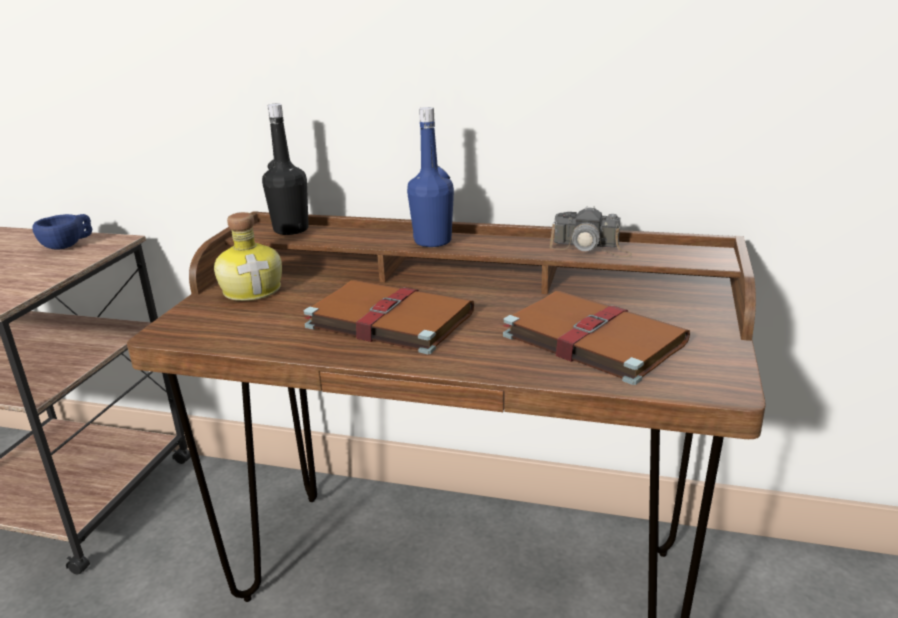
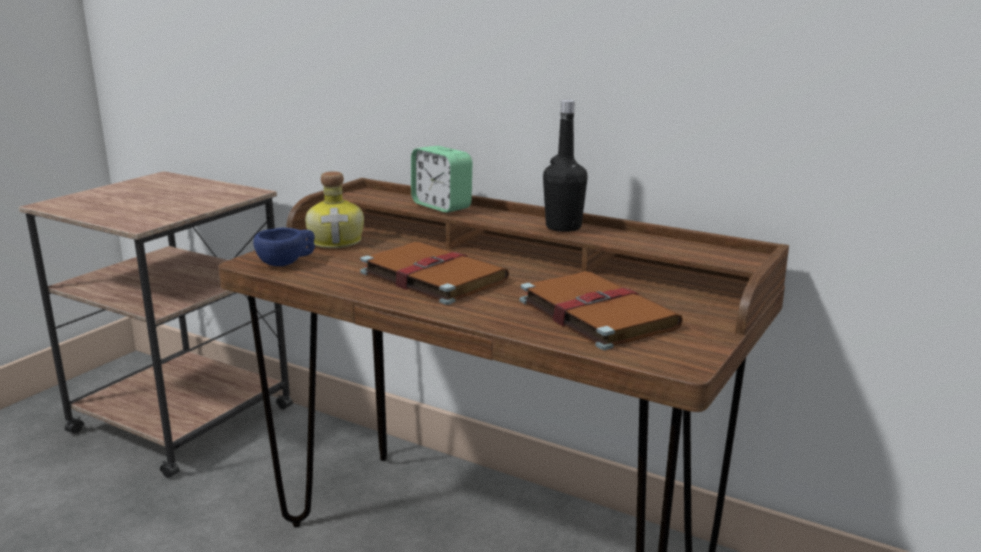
camera: 15 degrees right, 5 degrees down
blue cup [32,214,92,250] -> blue cup moved to [253,228,315,266]
black bottle [262,104,309,235] -> black bottle moved to [543,100,587,232]
blue bottle [407,107,454,247] -> none
camera [550,206,632,257] -> none
none -> alarm clock [411,146,472,213]

